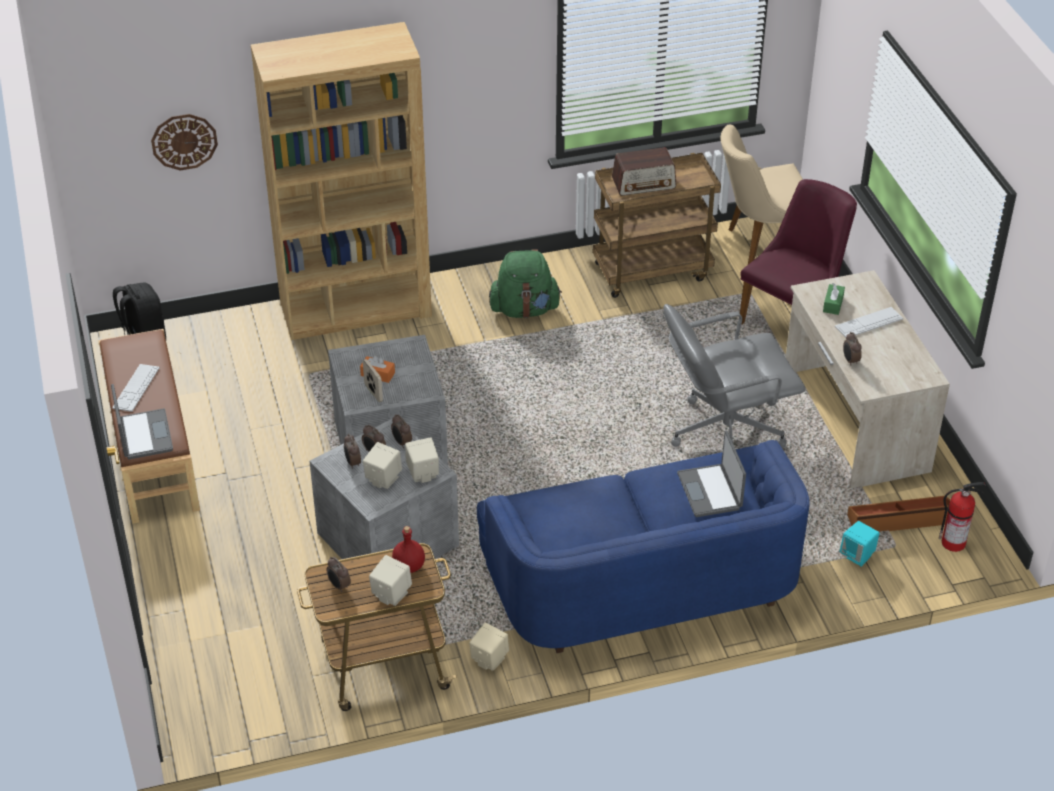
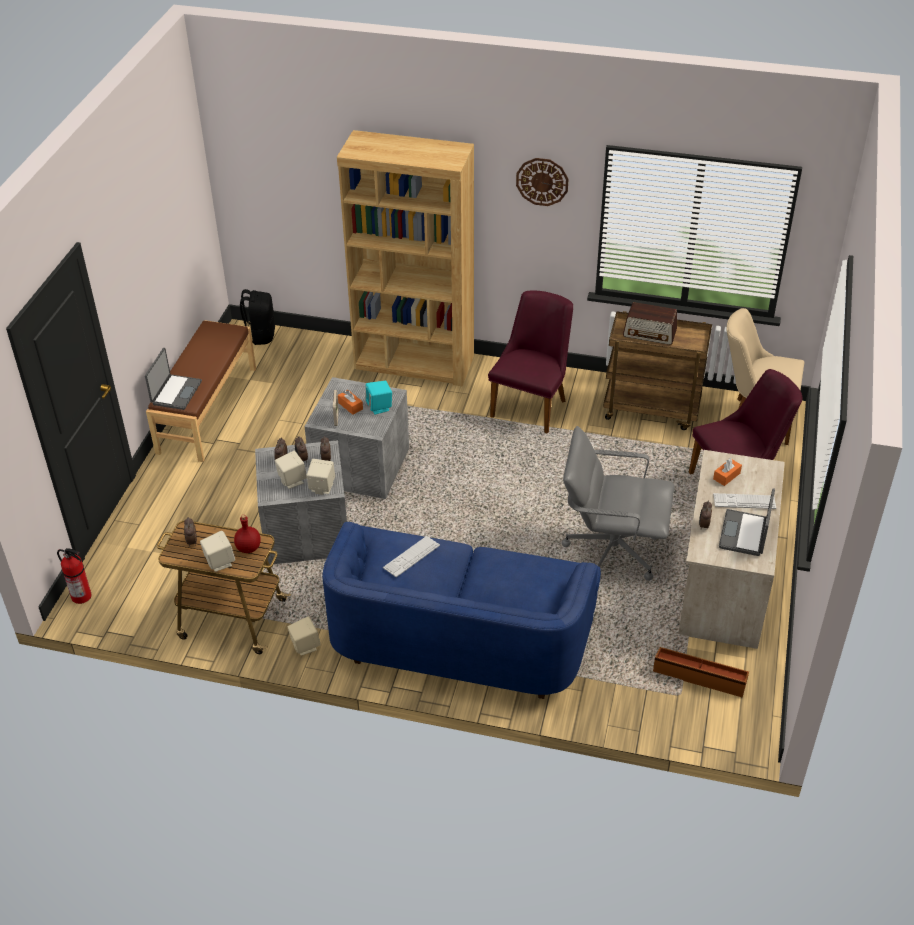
camera: 30 degrees right, 0 degrees up
keyboard [112,364,160,412] -> keyboard moved to [383,536,440,577]
wall clock [151,114,218,170] -> wall clock moved to [516,158,568,206]
green backpack [489,250,562,318] -> purple chair [488,290,573,434]
laptop [677,431,746,517] -> laptop moved to [719,488,775,556]
green tissue box [823,283,845,315] -> orange tissue box [713,458,742,486]
turquoise speaker [840,521,880,567] -> turquoise speaker moved to [365,381,392,415]
fire extinguisher [939,482,986,552] -> fire extinguisher moved to [57,548,92,604]

